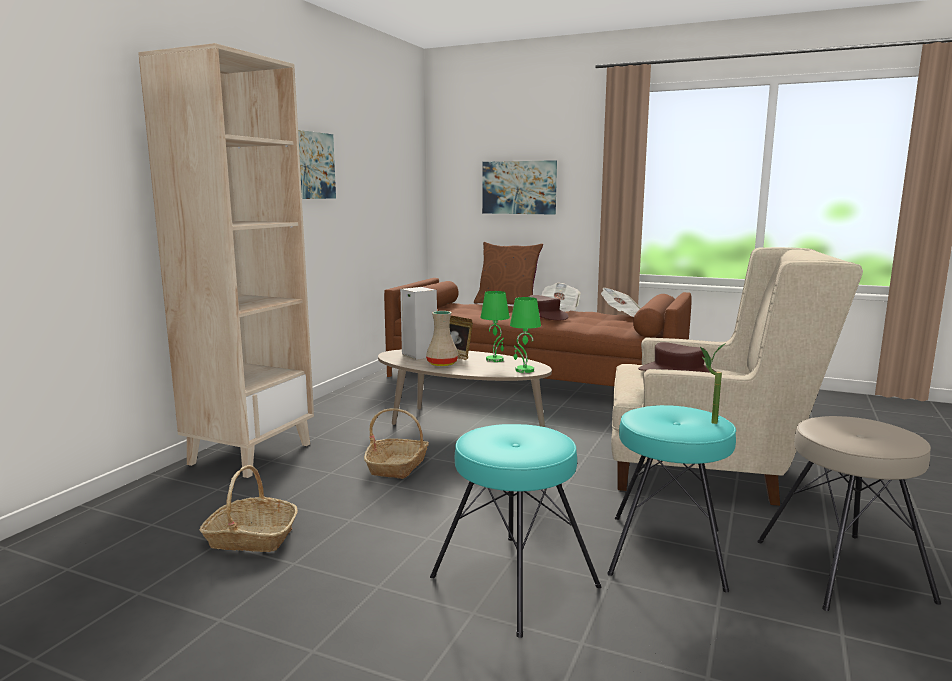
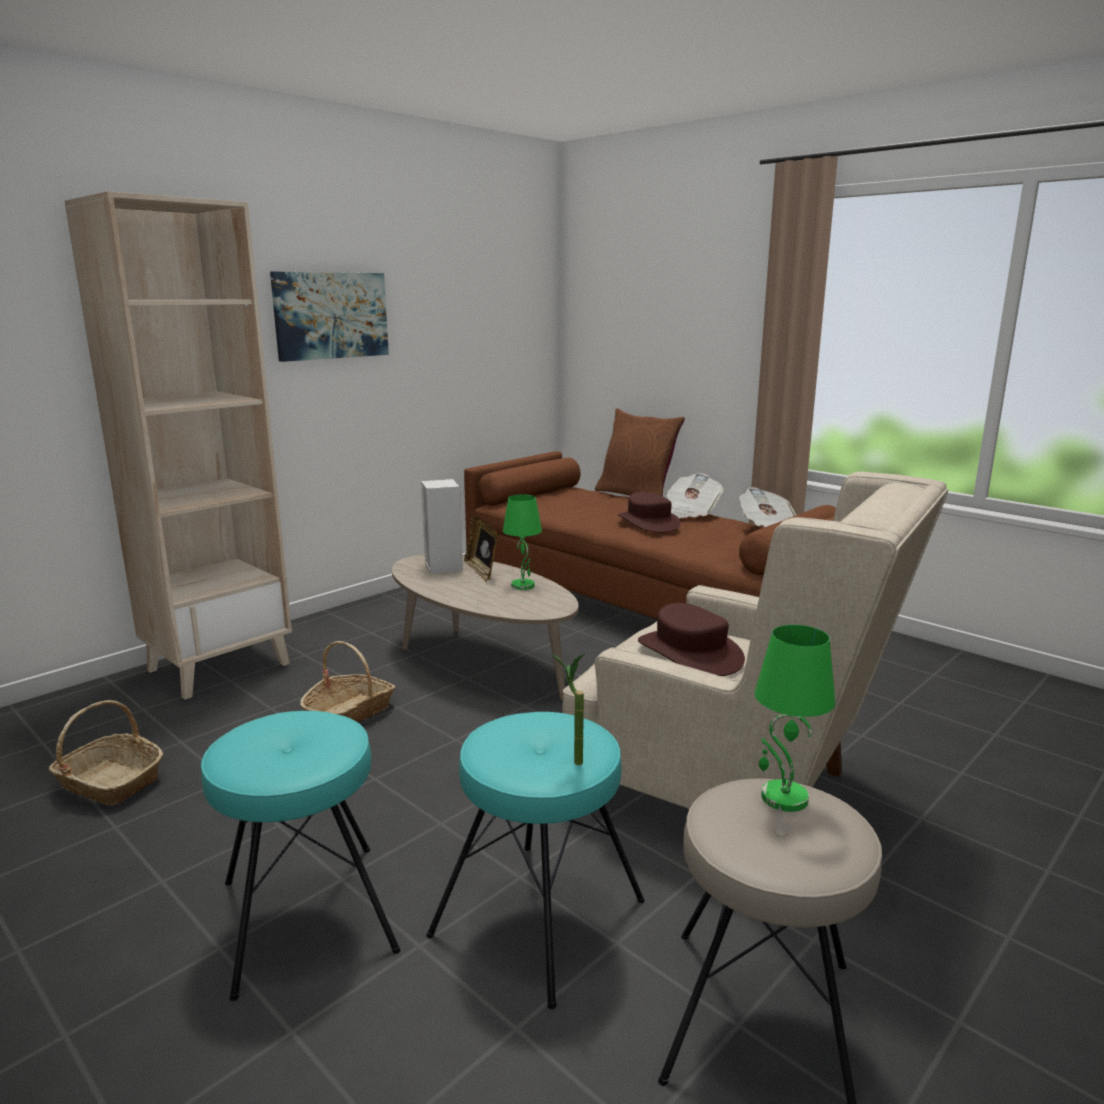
camera: 20 degrees right, 5 degrees up
beige vase [426,311,458,366] -> none
picture [482,160,557,215] -> none
green table lamp [510,297,541,373] -> green table lamp moved to [754,625,835,812]

